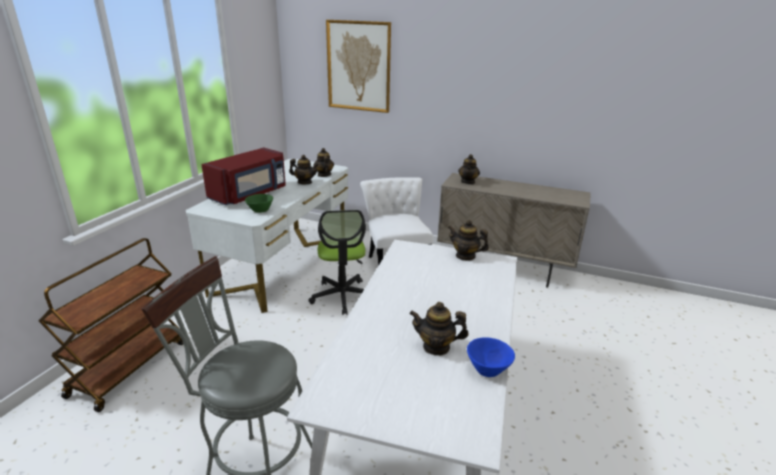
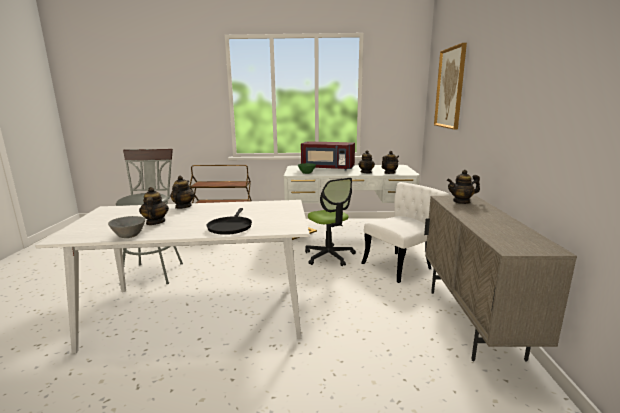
camera: 70 degrees right, 10 degrees down
office chair [308,210,366,315] -> office chair turned 90 degrees counterclockwise [305,178,356,266]
teapot [448,220,489,261] -> teapot moved to [170,176,194,209]
blue bowl [467,337,515,377] -> grey bowl [108,216,145,238]
none -> black frying pan [206,208,252,235]

